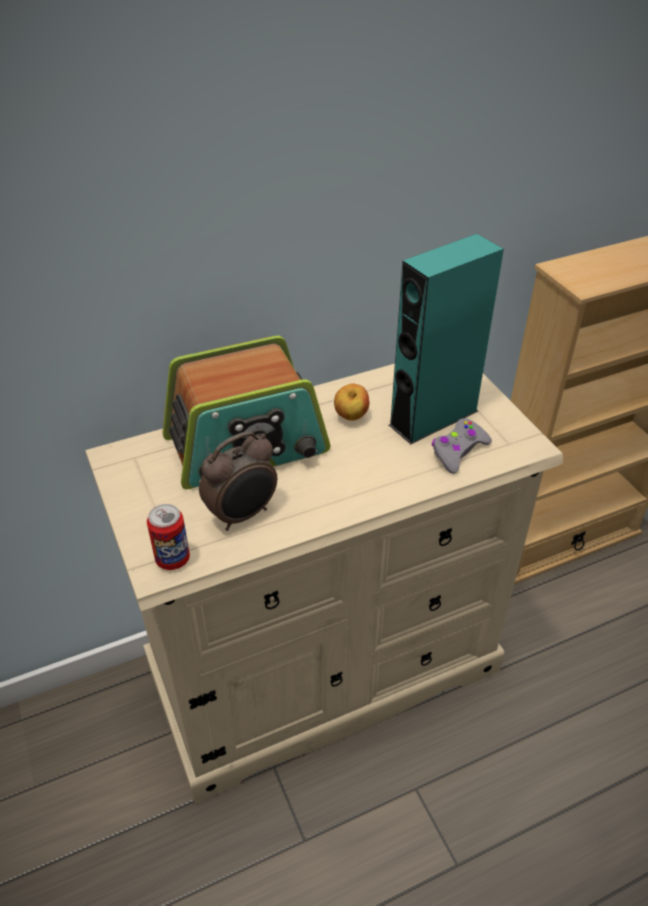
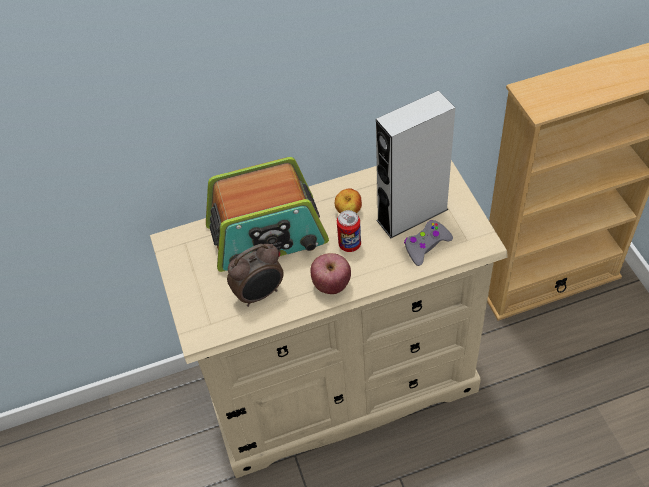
camera: 10 degrees right, 10 degrees up
can [147,504,190,570] -> can moved to [337,210,361,252]
turquoise speaker [389,234,504,444] -> grey speaker [376,90,455,238]
none -> apple [310,253,351,294]

